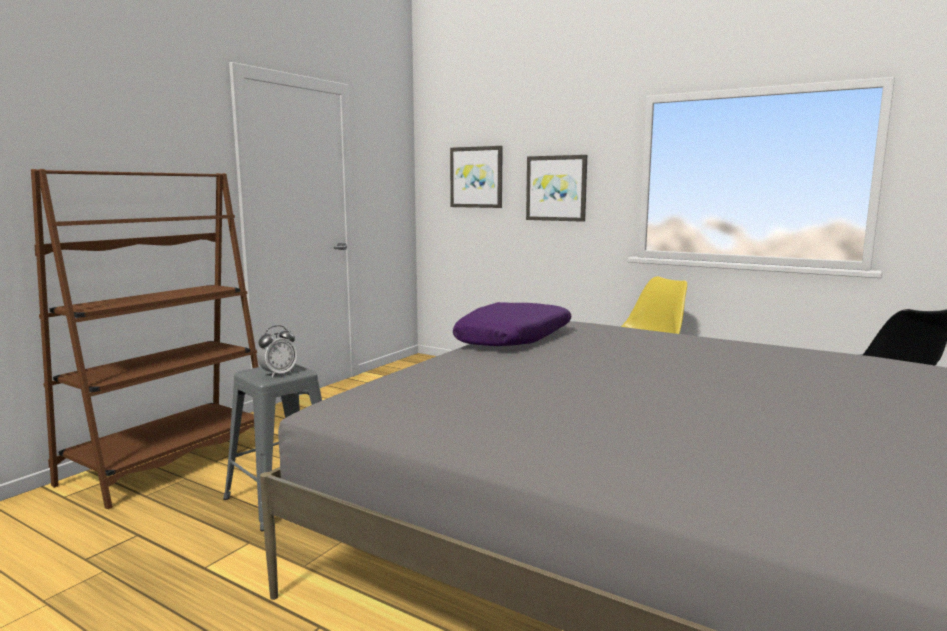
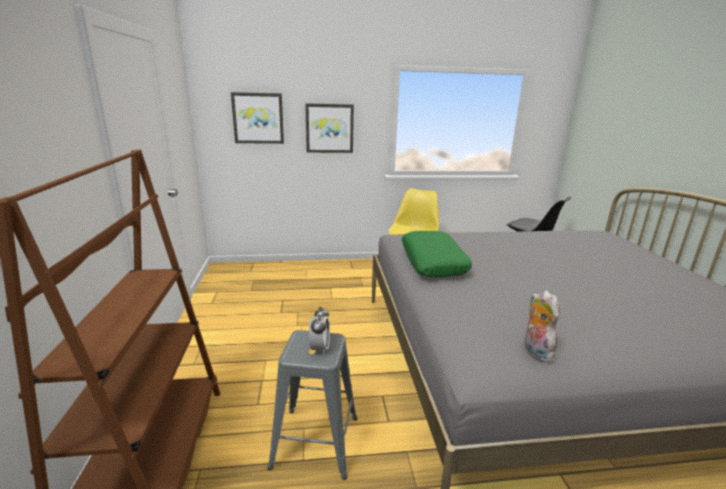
camera: 40 degrees left, 10 degrees up
purple pillow [453,302,571,346] -> green pillow [402,231,472,277]
none -> plush toy [523,290,560,362]

